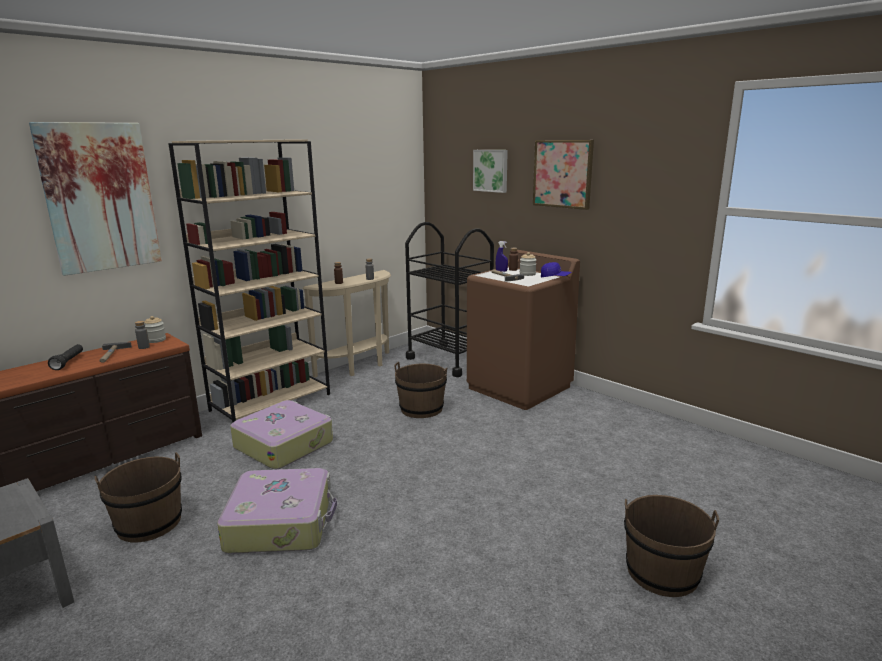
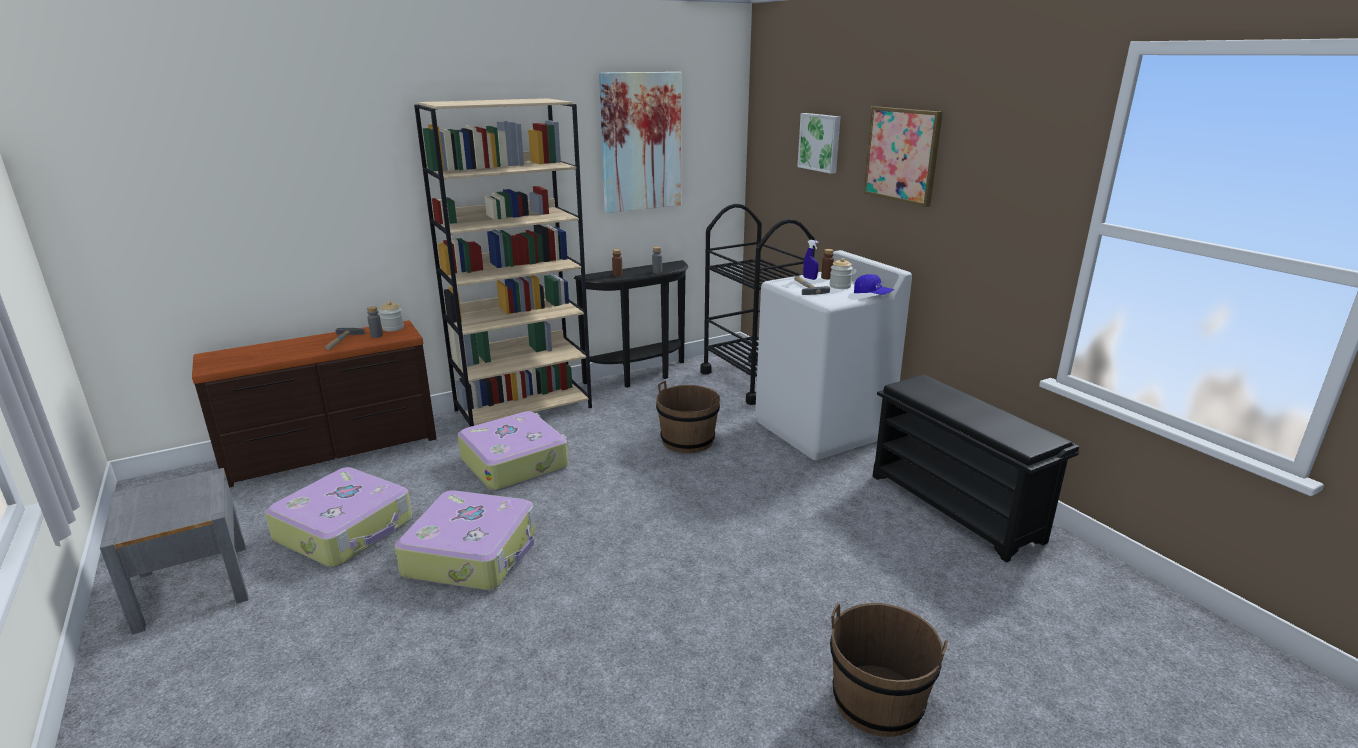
camera: 15 degrees right, 5 degrees up
picture [29,122,162,276] -> picture moved to [599,72,681,213]
black flashlight [48,344,83,370] -> none
brown bucket [95,452,182,542] -> suitcase [265,467,412,567]
beige console table [303,270,391,378] -> black console table [574,260,688,388]
brown washing machine [467,250,580,410] -> white washing machine [755,250,912,460]
none -> black shoe rack [873,375,1080,562]

